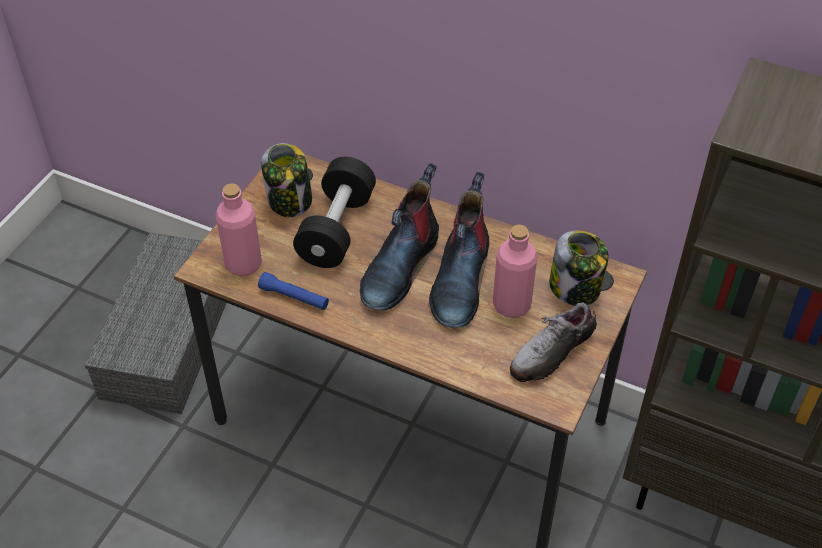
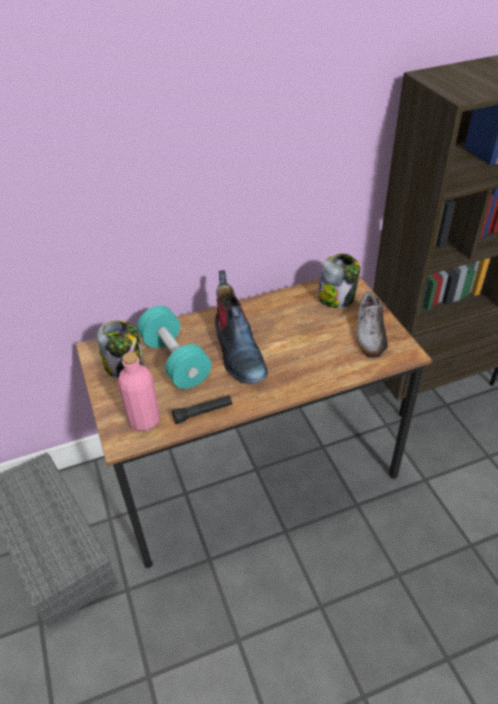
camera: 45 degrees left, 5 degrees down
blue flashlight [258,272,329,310] -> black flashlight [172,395,232,424]
black dumbbell [293,157,376,268] -> turquoise dumbbell [137,306,211,389]
boot [429,172,489,328] -> none
pink bottle [493,224,537,318] -> none

